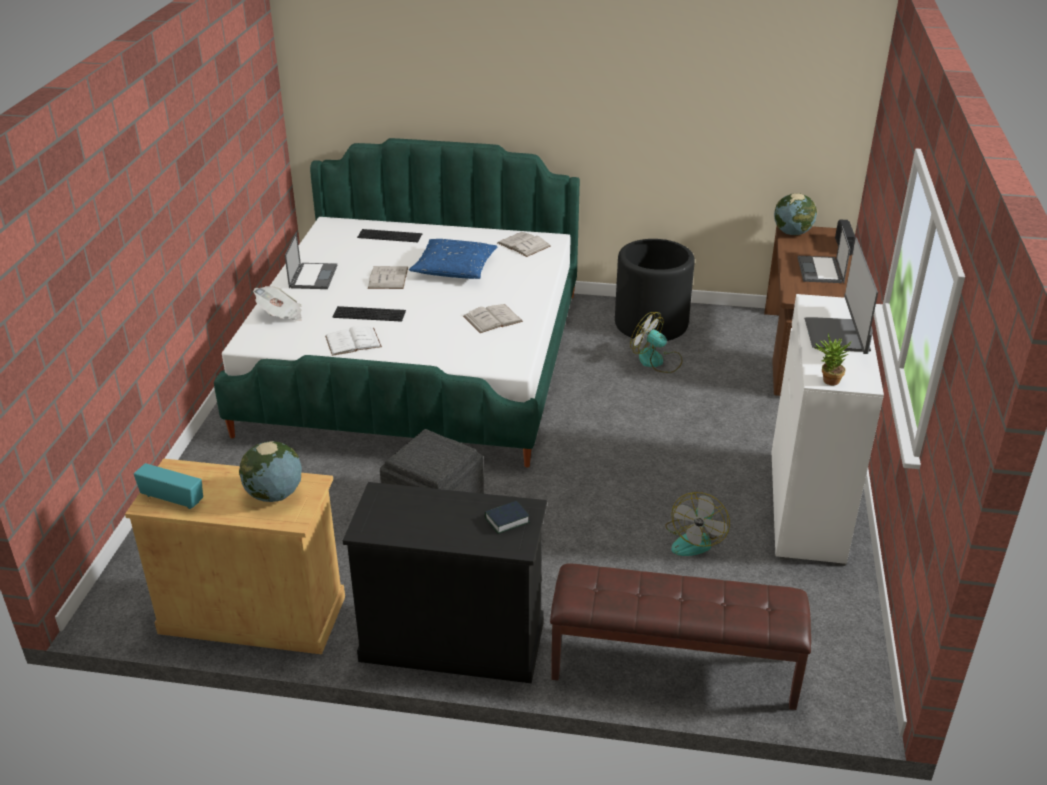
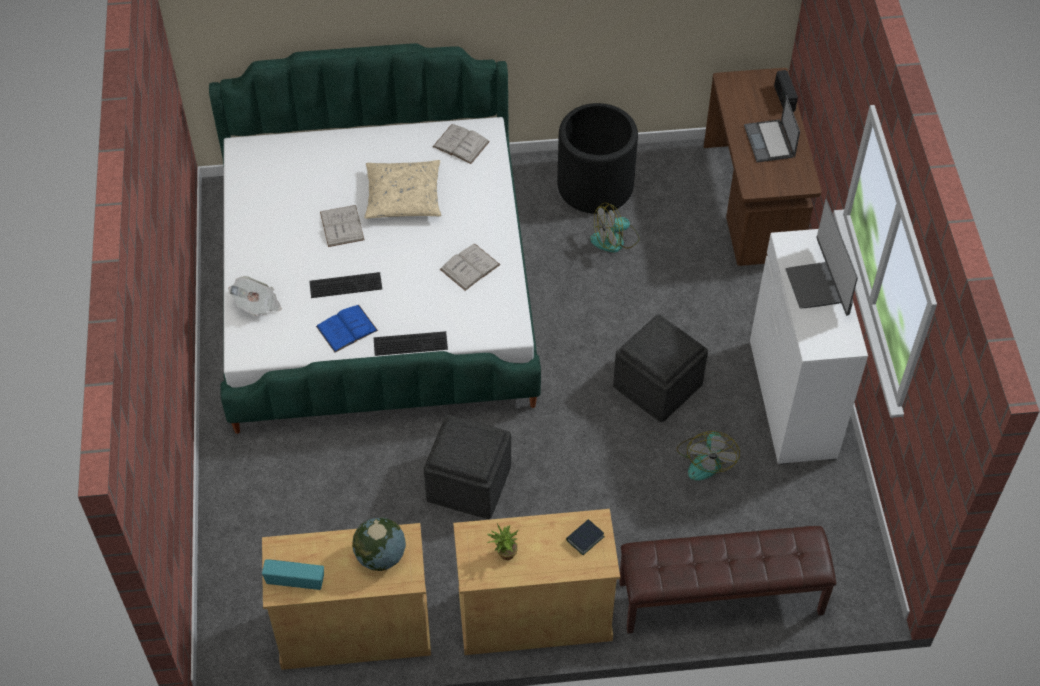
camera: 15 degrees left, 20 degrees up
laptop [285,232,337,289] -> none
white book [325,326,382,356] -> blue book [316,305,378,353]
black cabinet [343,482,547,683] -> beige cabinet [453,509,620,655]
keyboard [357,229,422,242] -> keyboard moved to [374,331,448,356]
blue pillow [409,239,498,279] -> beige pillow [364,160,442,219]
fan [630,312,682,373] -> fan turned 45 degrees counterclockwise [590,203,640,253]
globe [774,193,817,236] -> none
potted plant [815,333,852,385] -> potted plant moved to [487,524,518,560]
none -> grey ottoman [613,315,708,422]

